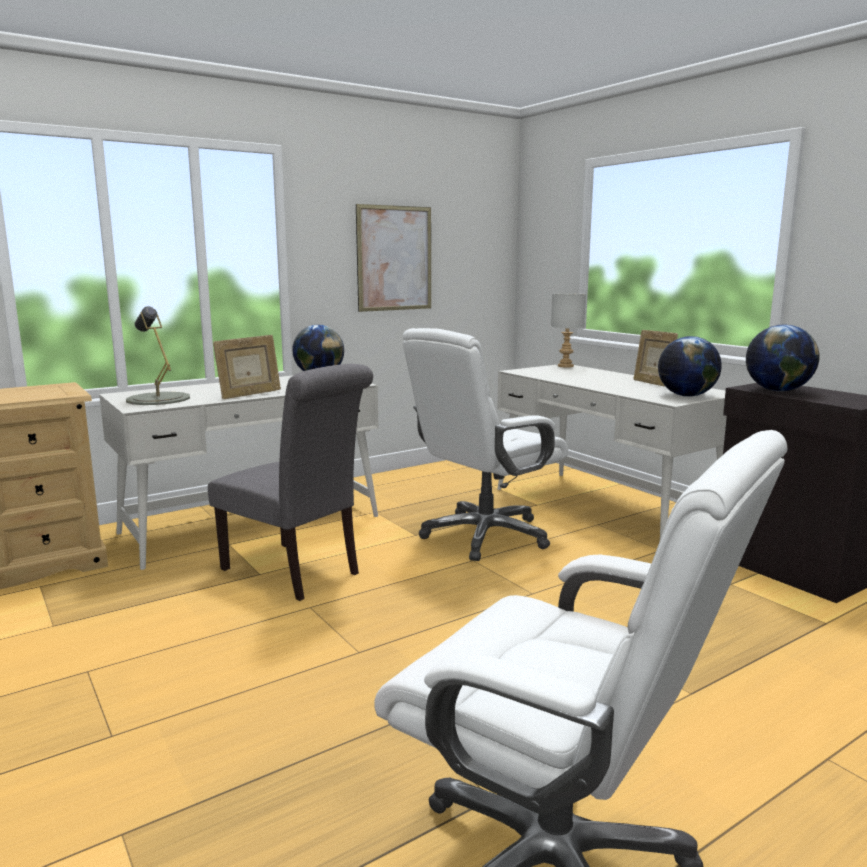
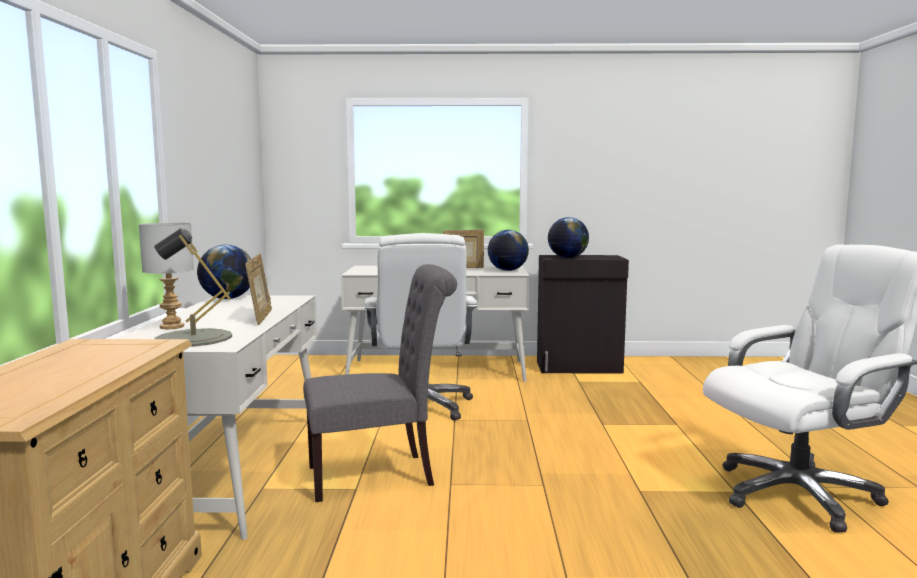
camera: 55 degrees left, 5 degrees down
picture [356,204,431,312] -> none
grey table lamp [551,293,586,367] -> grey table lamp moved to [139,222,194,329]

